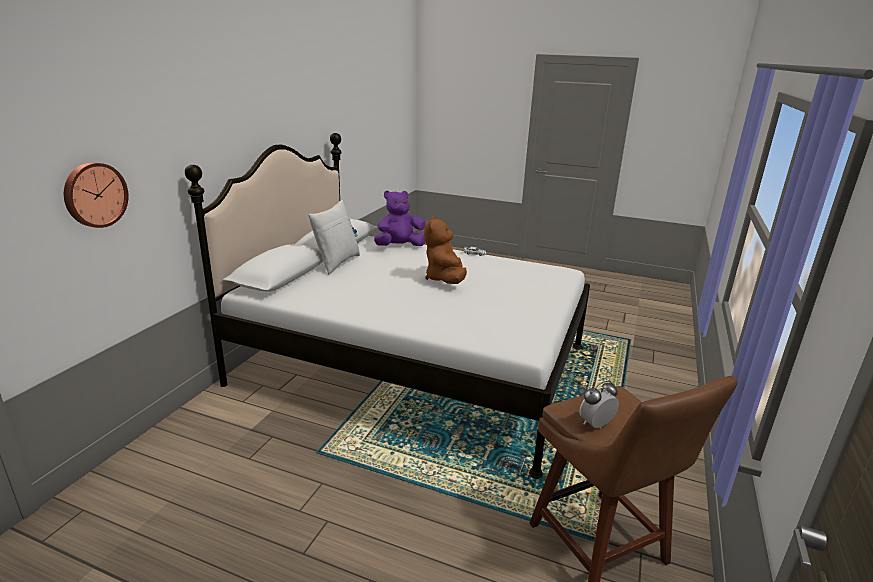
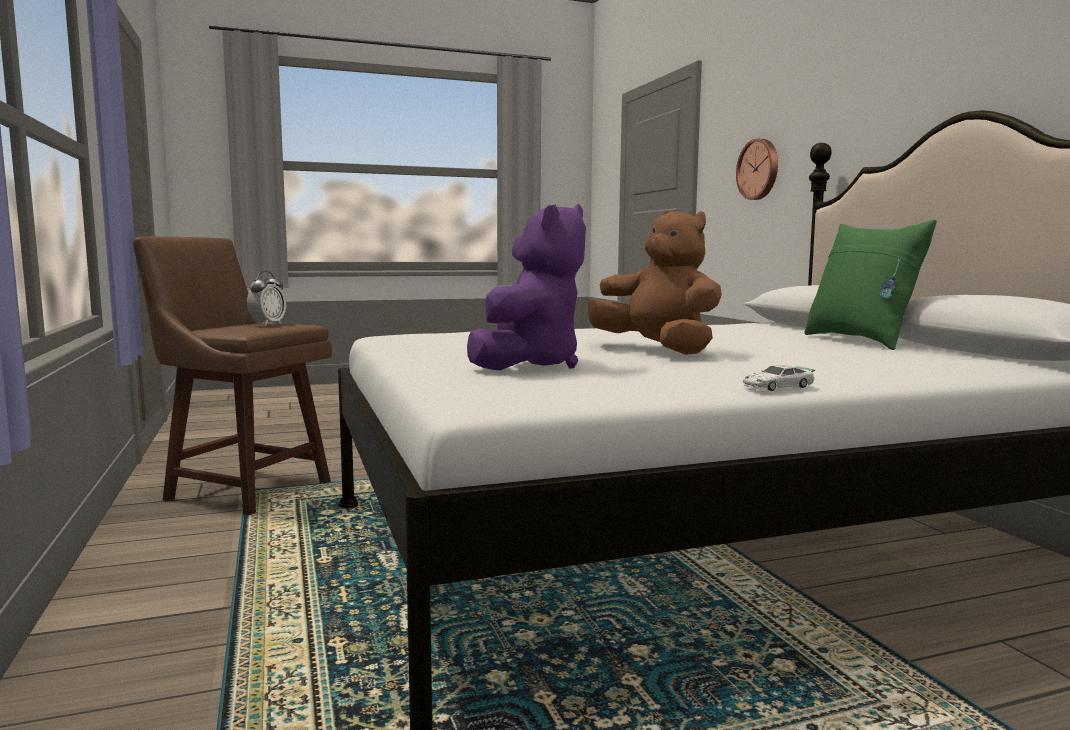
camera: 140 degrees right, 15 degrees down
grey pillow [308,200,360,274] -> green pillow [804,220,937,350]
purple plush toy [374,190,426,246] -> purple plush toy moved to [467,204,586,370]

